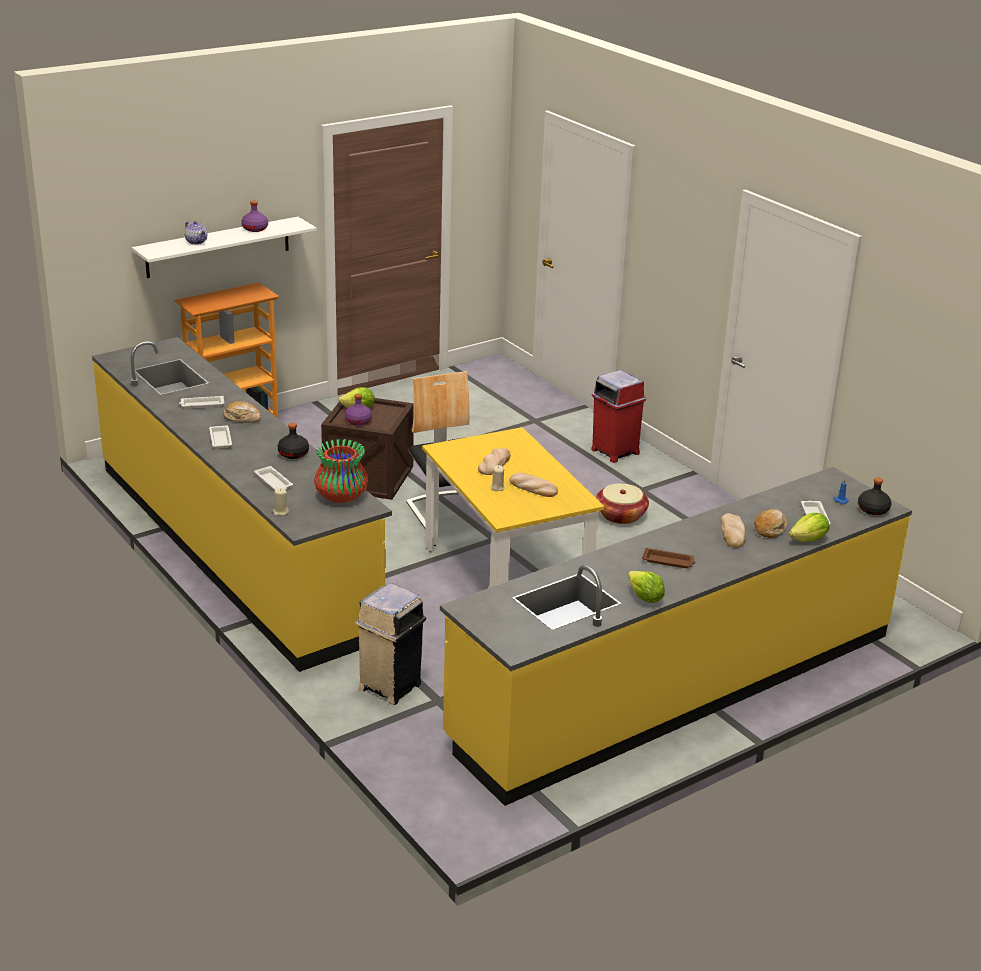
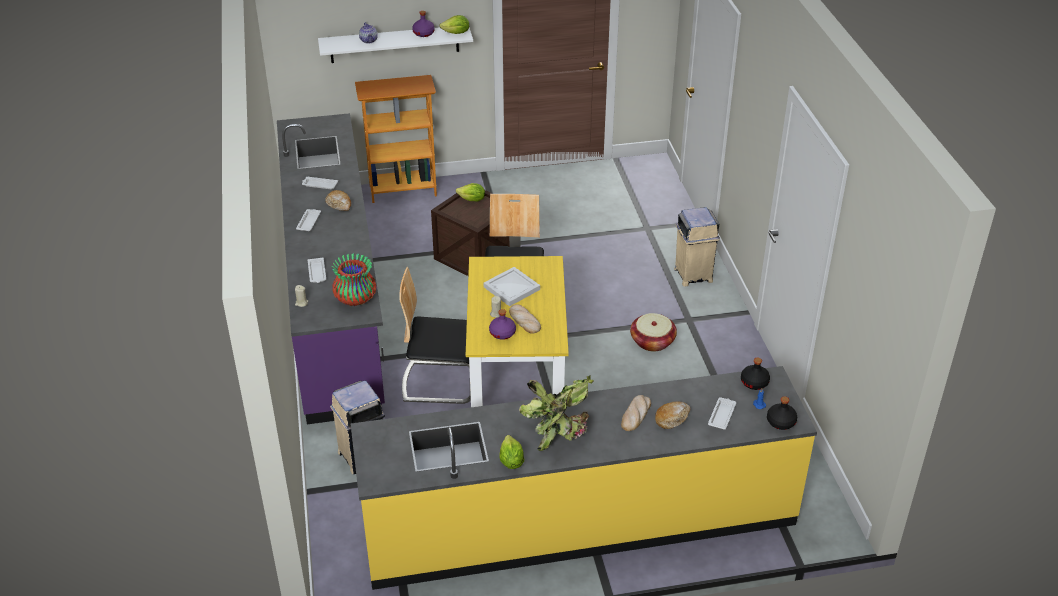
camera: 25 degrees right, 10 degrees up
yellow counter [92,337,392,672] -> purple counter [277,113,385,424]
black bottle [278,423,309,459] -> black bottle moved to [741,358,770,390]
purple bottle [345,394,372,426] -> purple bottle moved to [489,309,516,340]
bread [478,448,511,475] -> white tray [484,267,540,307]
red trash can [591,370,646,463] -> beige trash can [674,207,720,286]
brown tray [642,547,696,568] -> potted plant [519,376,594,451]
lettuce [789,513,829,542] -> lettuce moved to [439,15,469,34]
none -> chair [399,267,471,404]

